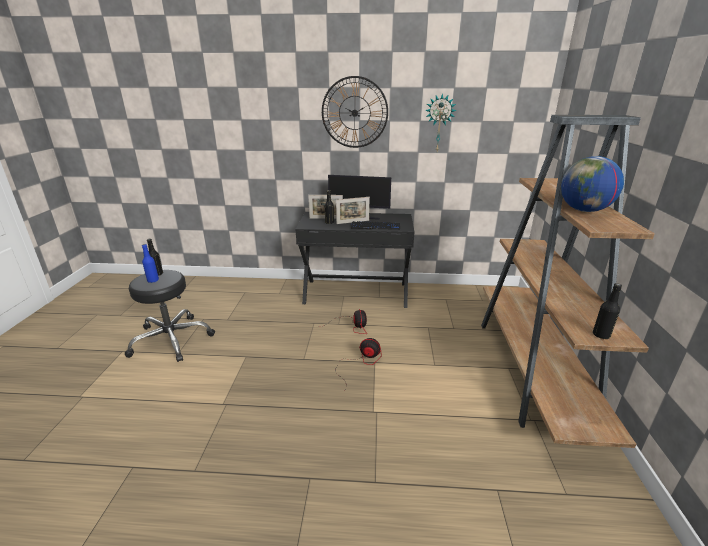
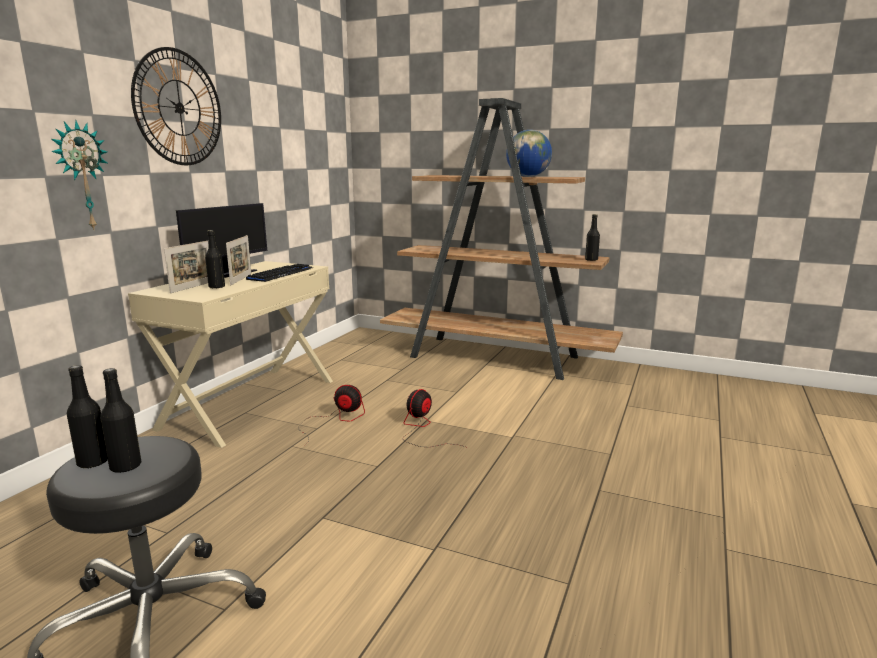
camera: 70 degrees left, 10 degrees down
blue bottle [142,244,159,283] -> black bottle [100,368,141,473]
black desk [295,212,415,308] -> beige desk [128,261,333,448]
wall clock [425,93,457,151] -> wall clock moved to [51,120,107,230]

